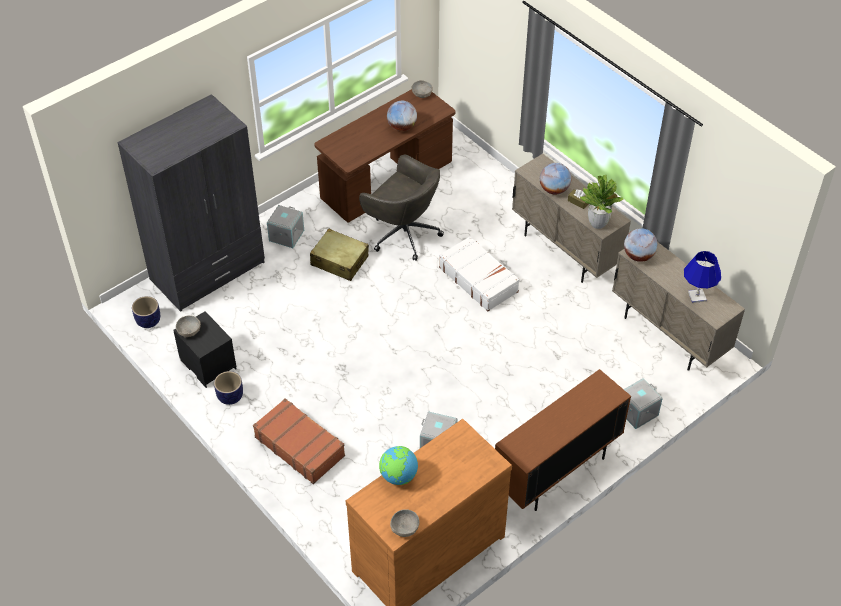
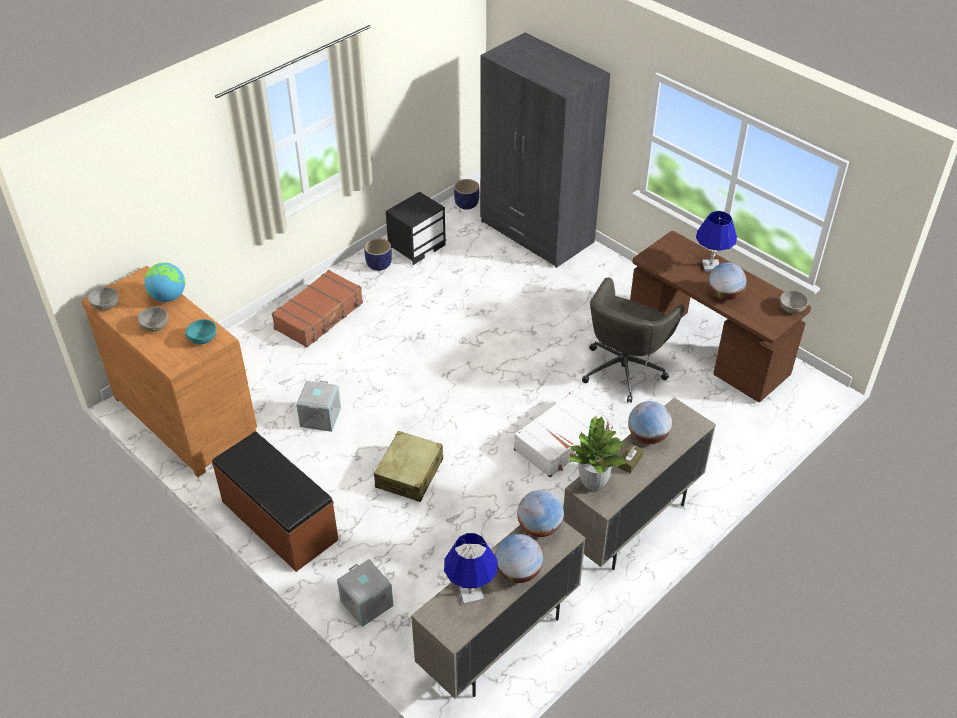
camera: 85 degrees right, 5 degrees down
grey bowl [176,315,201,338] -> grey bowl moved to [138,307,168,332]
grey storage box [267,205,304,248] -> none
beige suitcase [310,229,369,281] -> beige suitcase moved to [374,431,443,502]
brown cabinet [495,369,631,511] -> brown bench [212,431,338,572]
none -> turquoise bowl [185,319,216,344]
none -> globe [495,534,543,583]
none -> blue table lamp [696,211,737,271]

